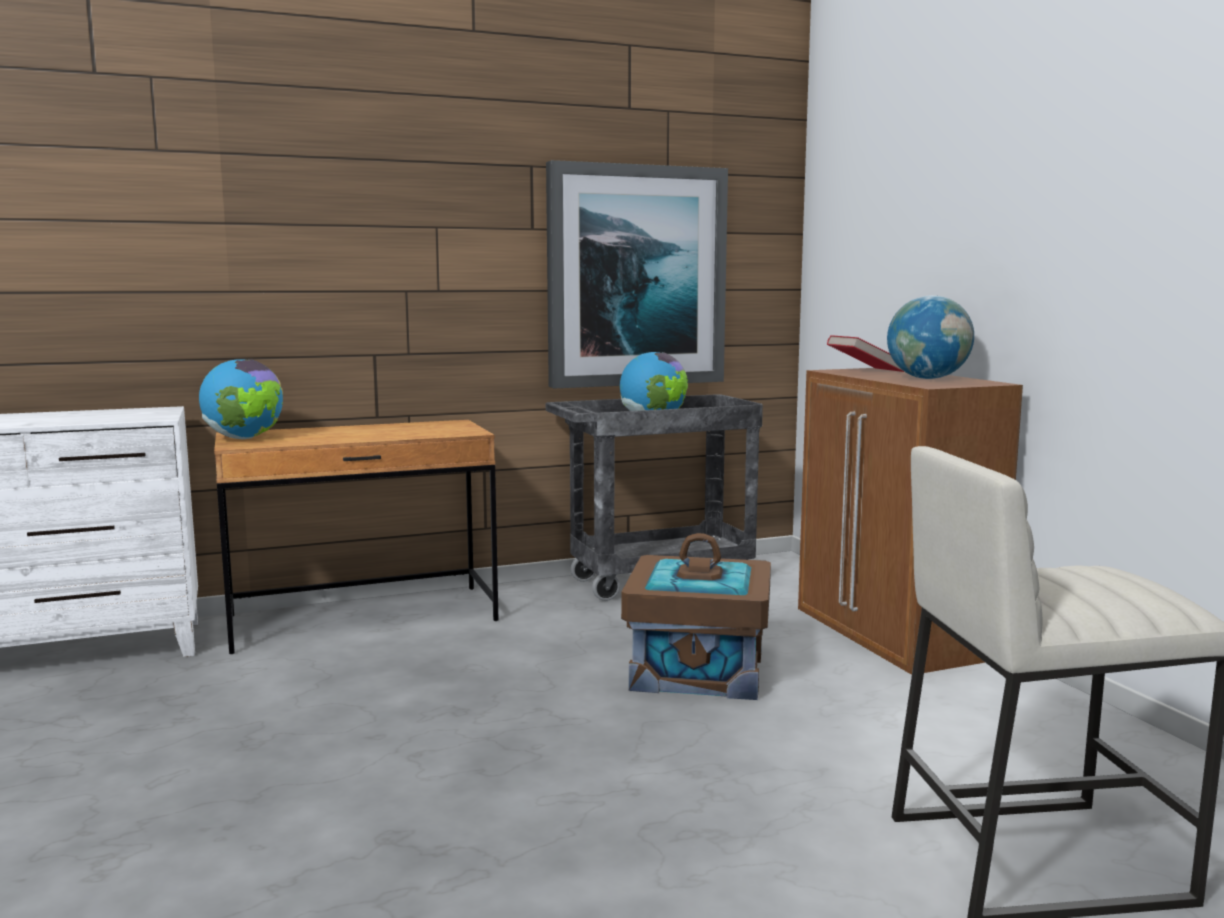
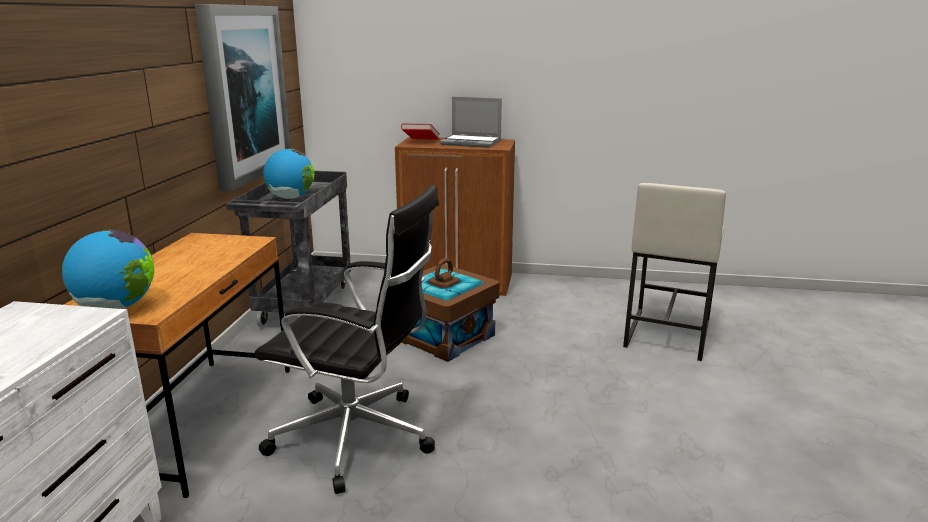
camera: 60 degrees left, 10 degrees up
globe [887,295,974,379] -> laptop [439,97,502,148]
none -> black office chair [254,185,439,494]

